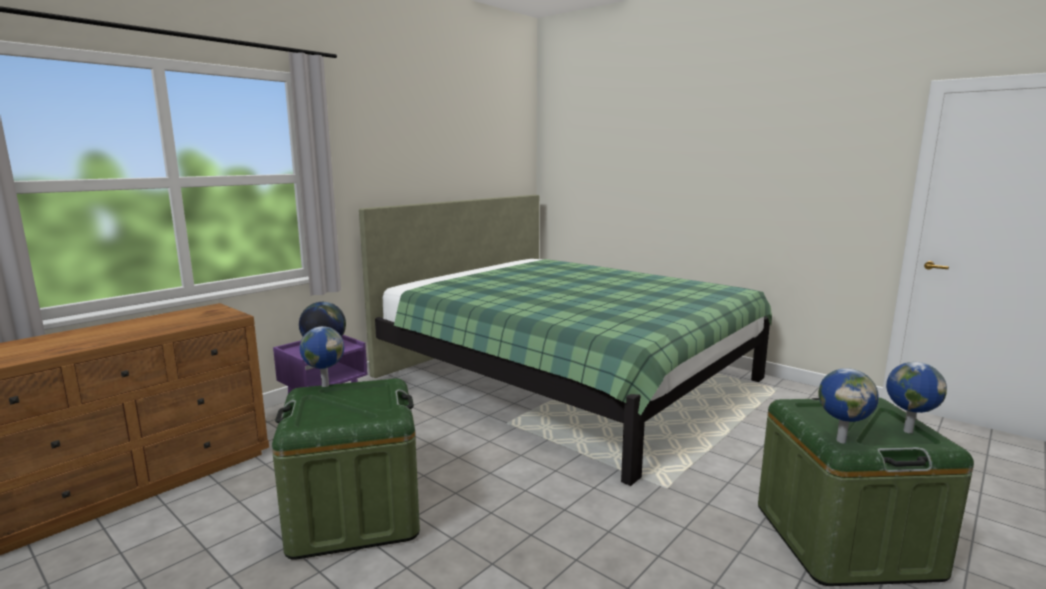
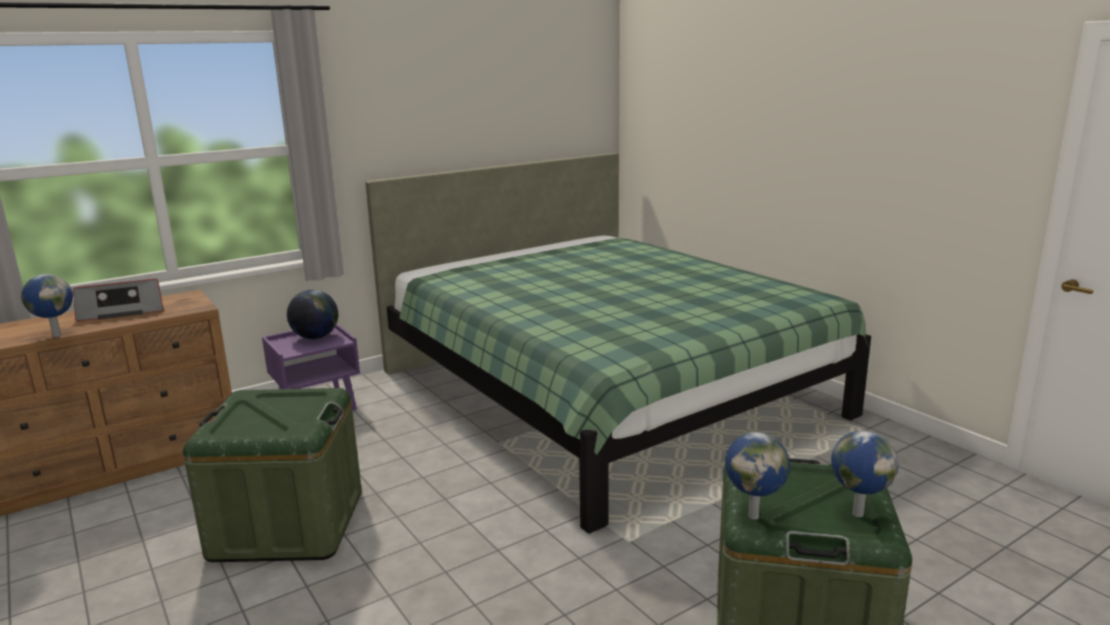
camera: 15 degrees right, 5 degrees up
globe [300,326,344,387] -> globe moved to [21,274,73,337]
none -> radio [73,279,164,321]

